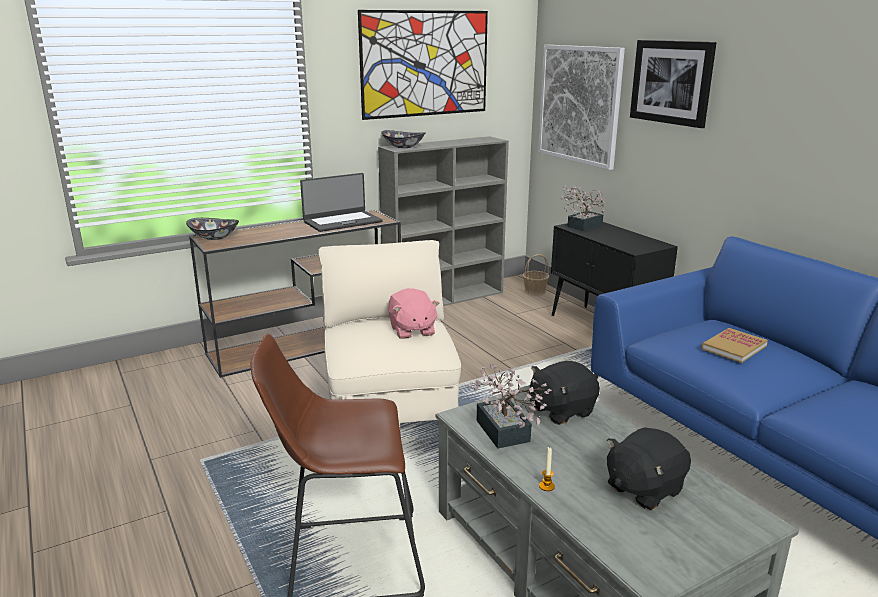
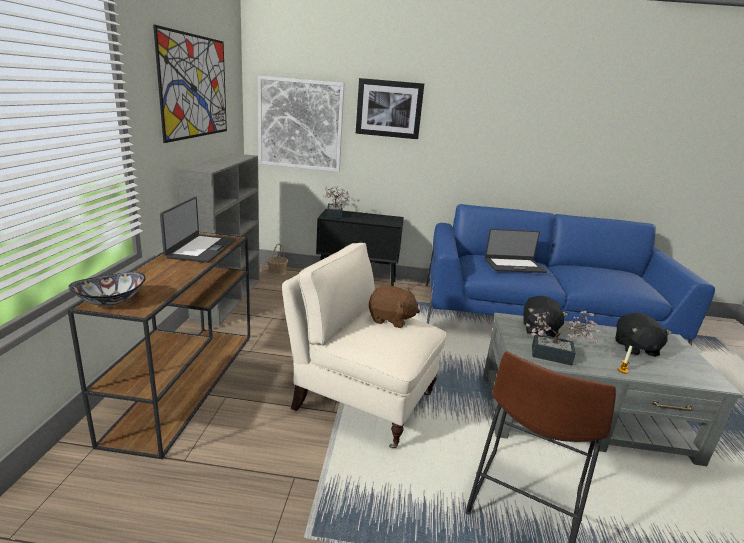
camera: 55 degrees left, 0 degrees up
bowl [381,130,425,148] -> none
pink plush toy [388,288,439,339] -> brown plush toy [369,285,420,328]
book [701,328,768,363] -> laptop [485,229,547,273]

